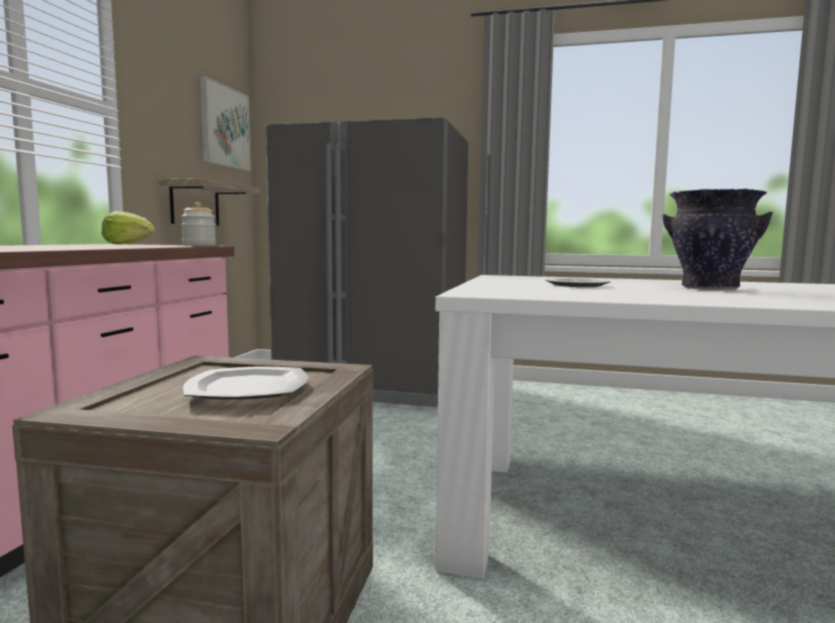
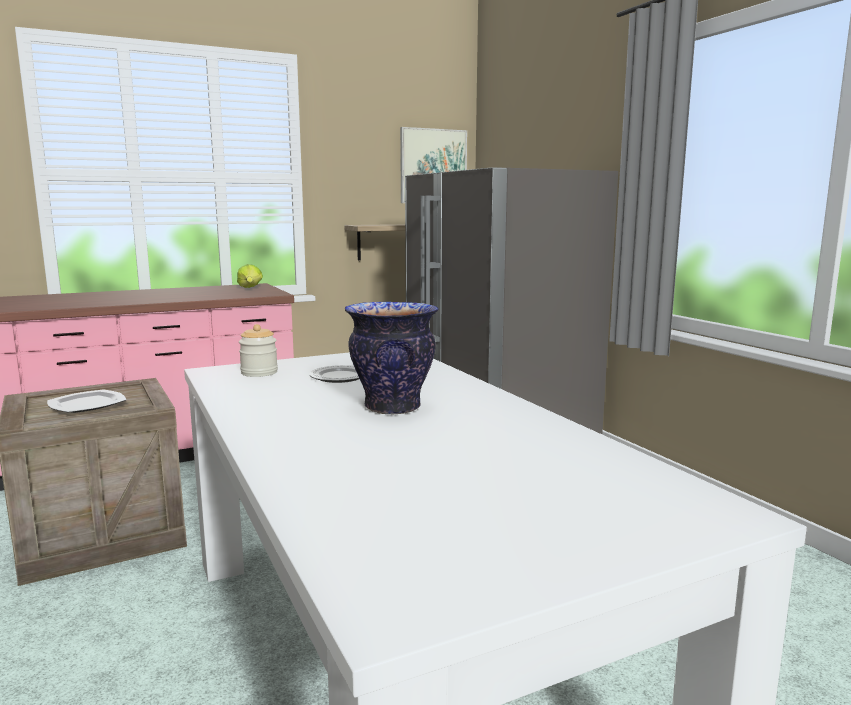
camera: 50 degrees right, 5 degrees up
jar [181,202,216,246] -> jar moved to [239,324,278,377]

